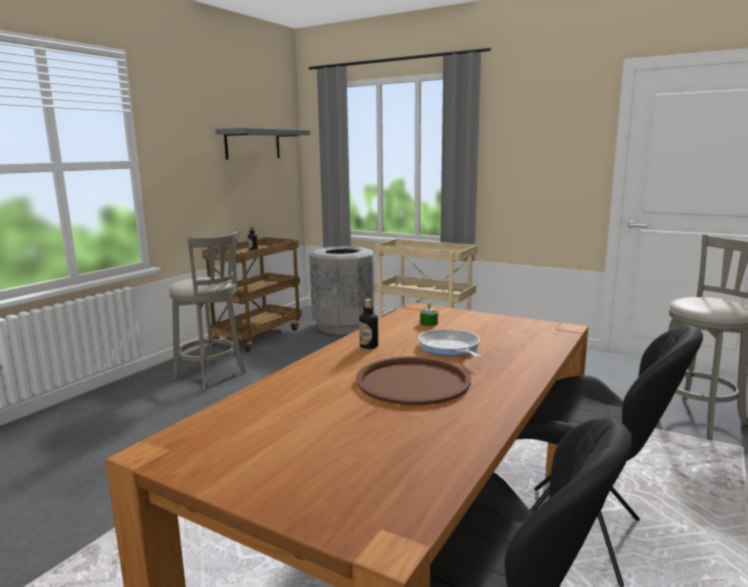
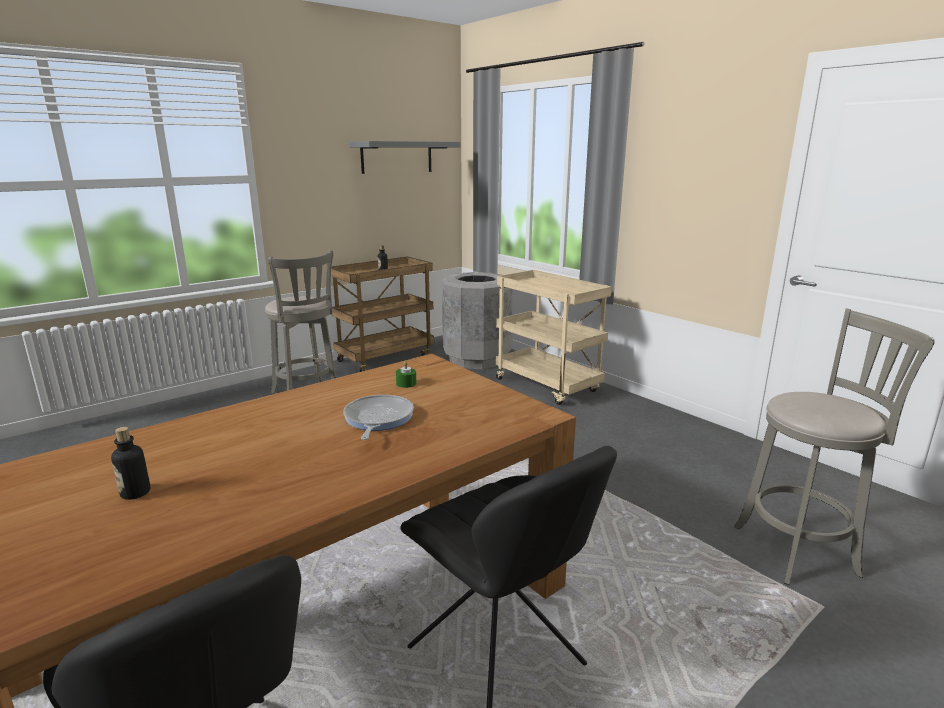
camera: 20 degrees right, 5 degrees up
brown tray [356,356,471,405] -> none
bottle [359,299,378,349] -> bottle moved to [111,427,150,500]

